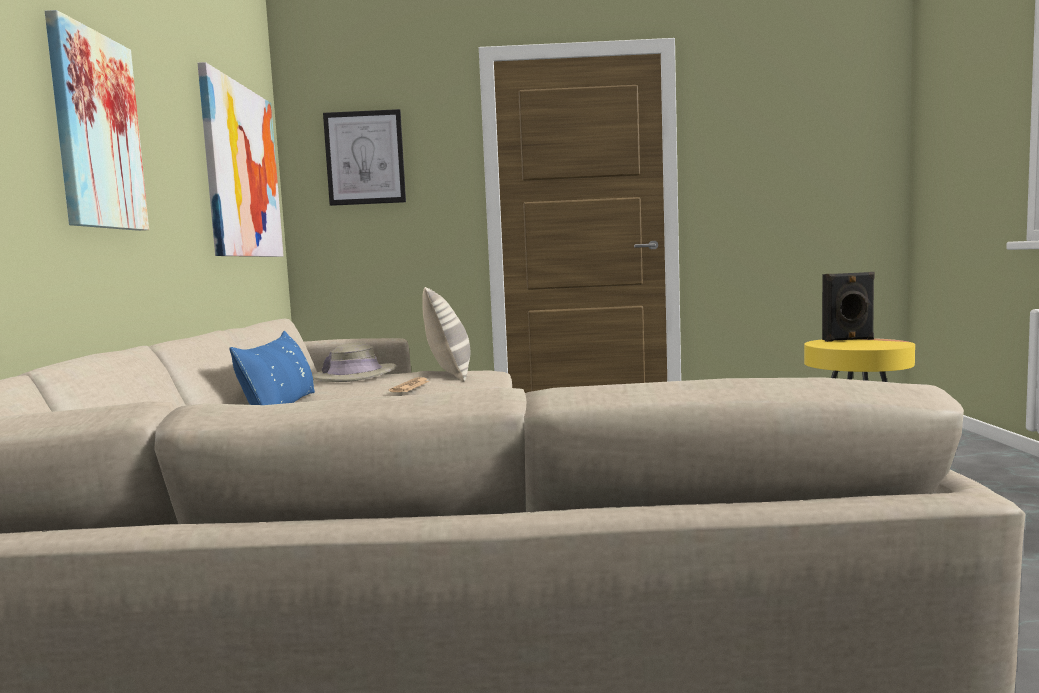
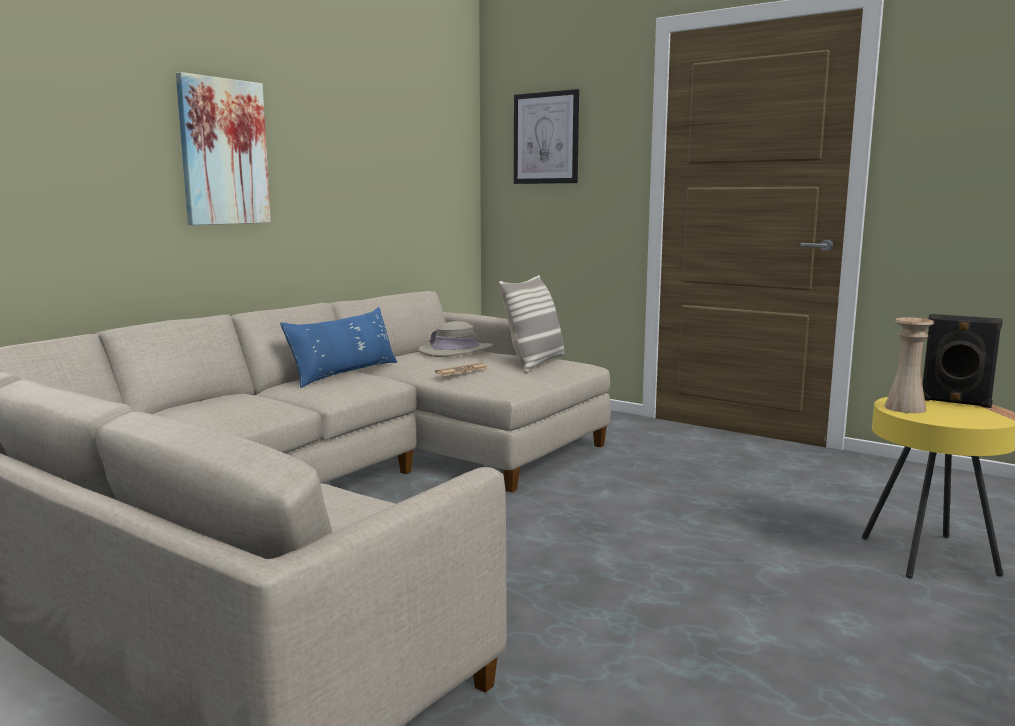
camera: 35 degrees right, 5 degrees up
picture [198,62,284,257] -> none
none -> beige vase [884,317,934,413]

